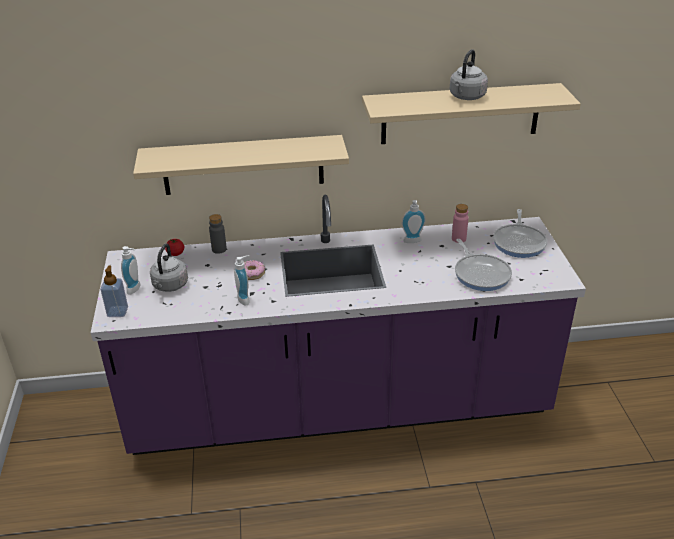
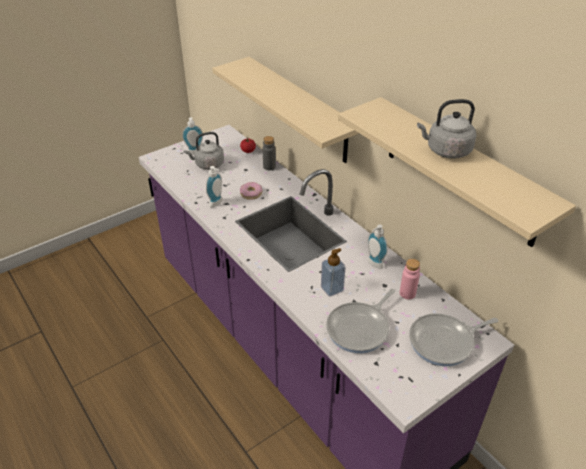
camera: 60 degrees right, 5 degrees up
soap dispenser [100,265,128,317] -> soap dispenser moved to [321,248,346,297]

